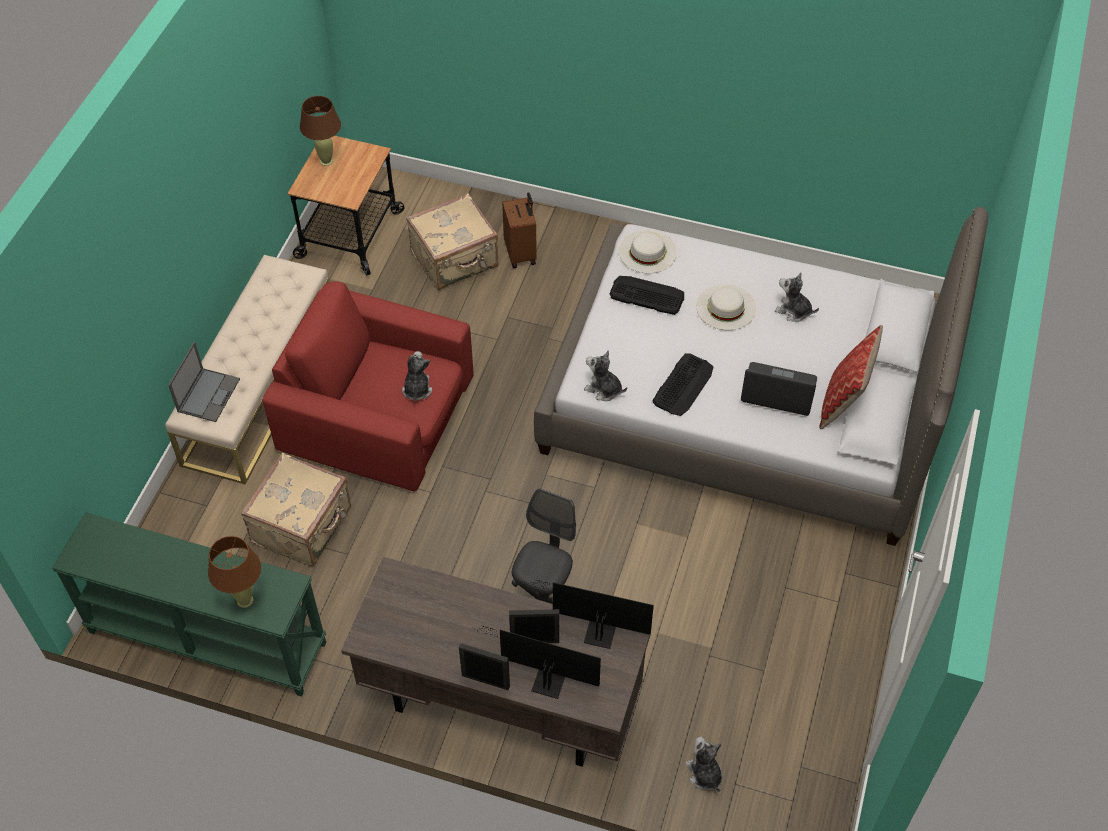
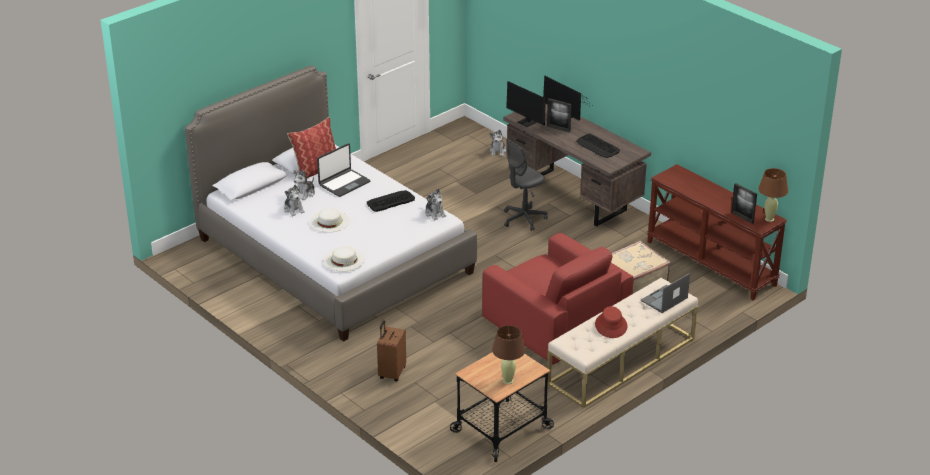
camera: 150 degrees left, 20 degrees down
green console table [52,512,326,697] -> brown console table [647,164,787,300]
brown table lamp [208,536,261,608] -> brown table lamp moved to [758,168,788,222]
plush toy [402,351,432,401] -> plush toy moved to [294,170,315,200]
beige suitcase [406,193,498,290] -> none
picture frame [459,643,510,690] -> picture frame moved to [731,183,757,224]
keyboard [610,276,684,315] -> keyboard moved to [576,133,620,158]
laptop [741,362,817,416] -> laptop turned 90 degrees counterclockwise [317,143,371,197]
none -> red hat [595,306,627,338]

